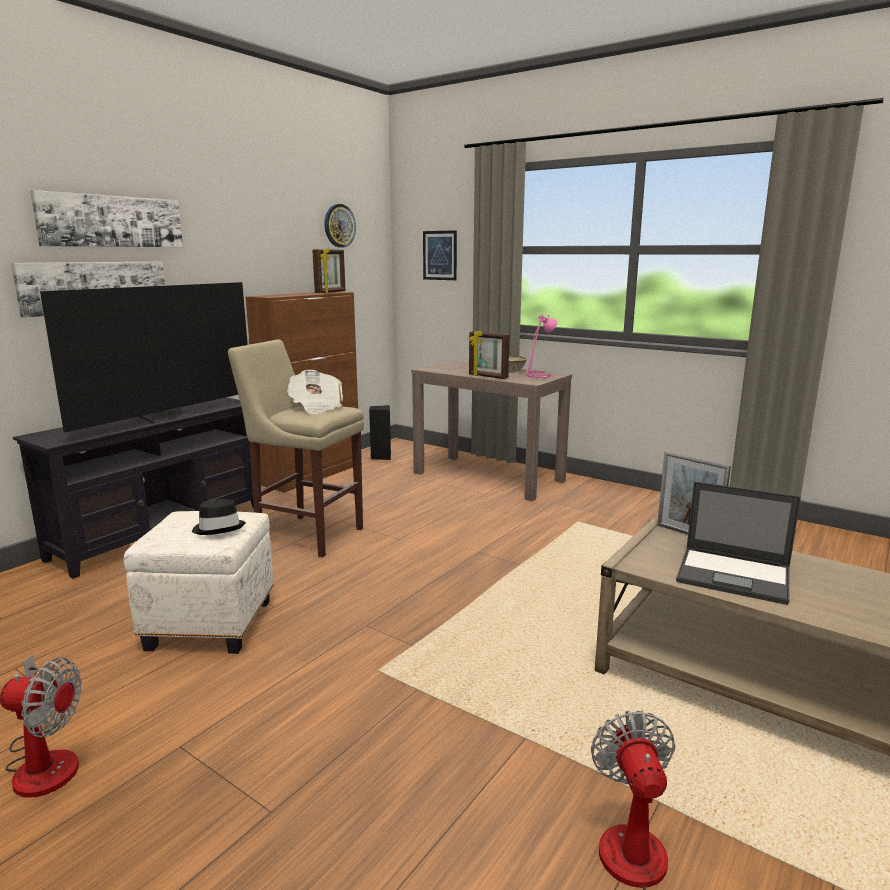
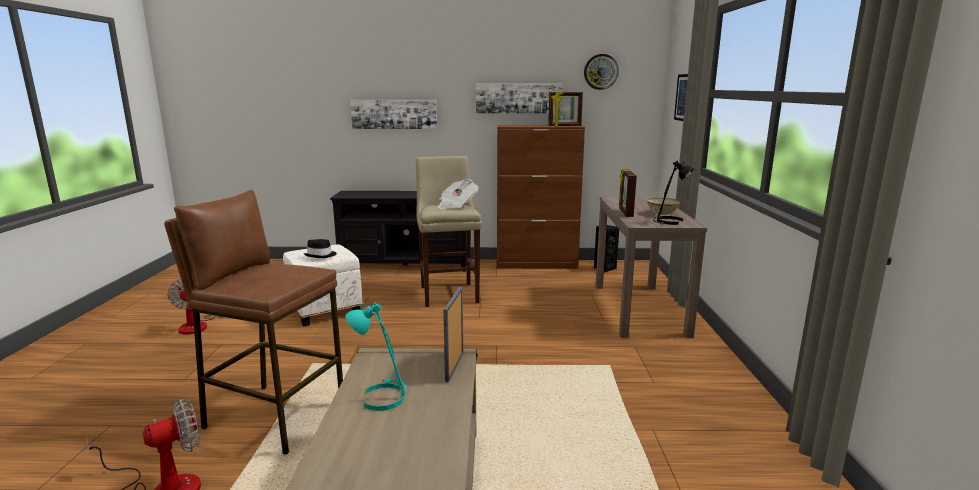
camera: 55 degrees right, 0 degrees up
picture [30,190,183,247] -> picture moved to [476,84,563,114]
television [40,282,248,433] -> none
pink table lamp [526,314,558,378] -> black table lamp [654,161,694,225]
laptop [676,482,801,605] -> turquoise table lamp [346,303,406,411]
none -> brown stool [164,190,343,455]

